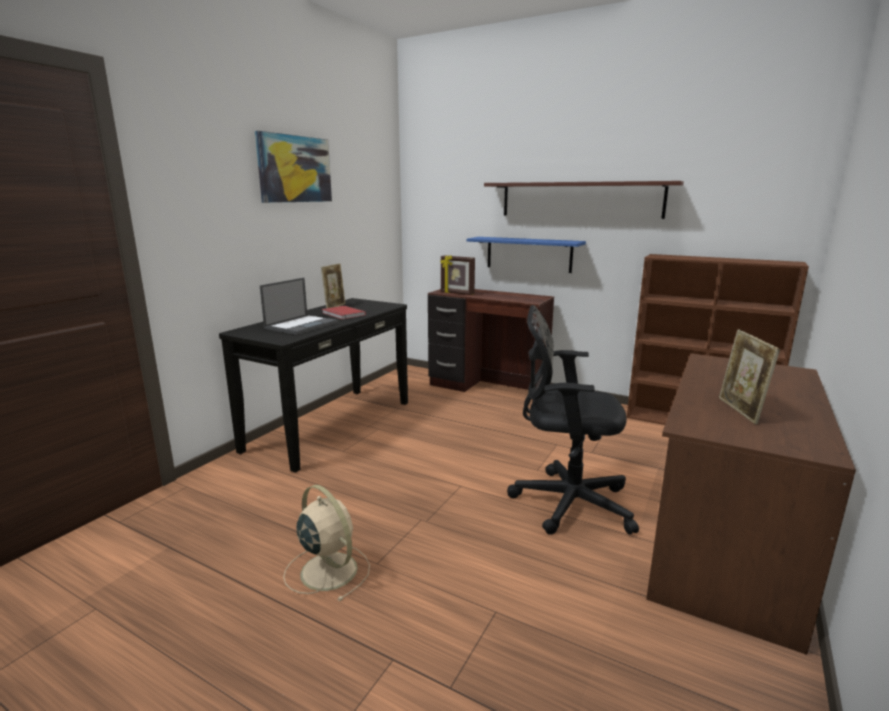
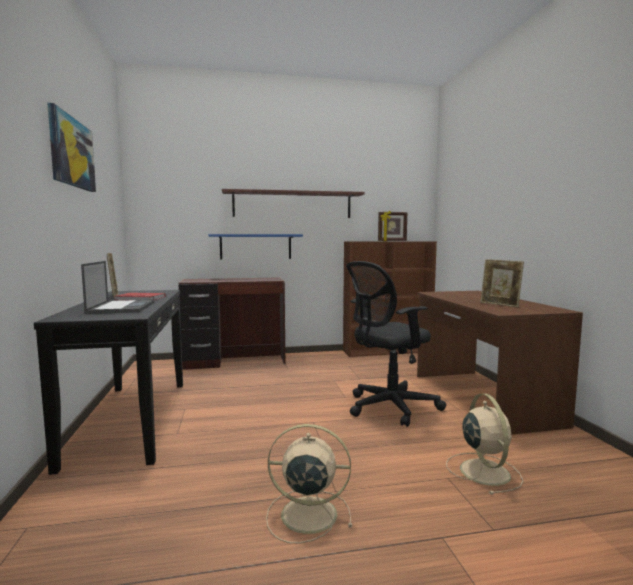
camera: 40 degrees left, 10 degrees down
picture frame [440,255,475,295] -> picture frame moved to [378,211,407,241]
none -> beige fan [446,394,523,495]

